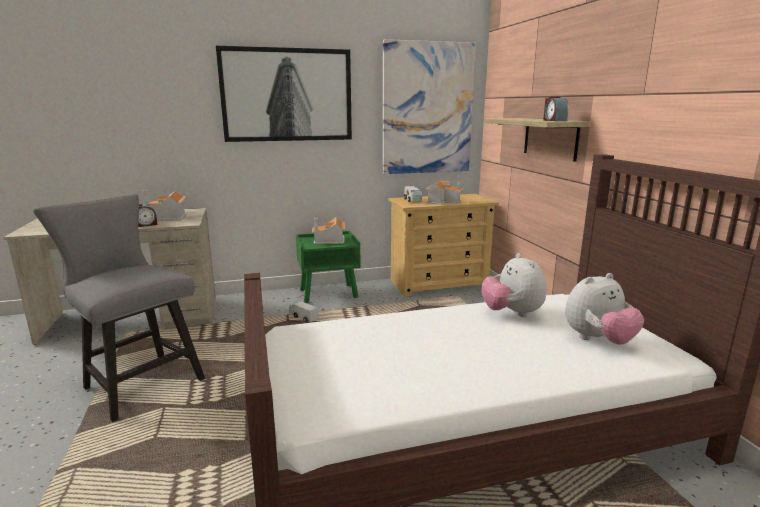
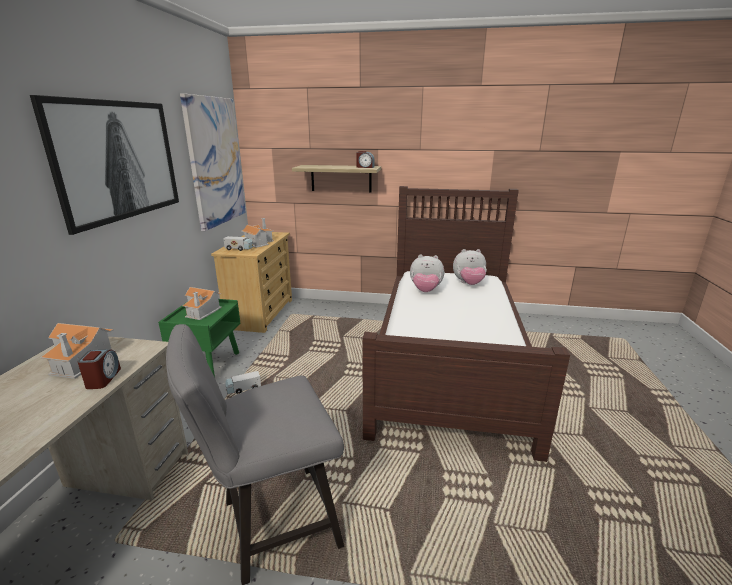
camera: 65 degrees left, 5 degrees up
plush toy [565,273,644,345] -> plush toy turned 90 degrees clockwise [453,249,487,285]

